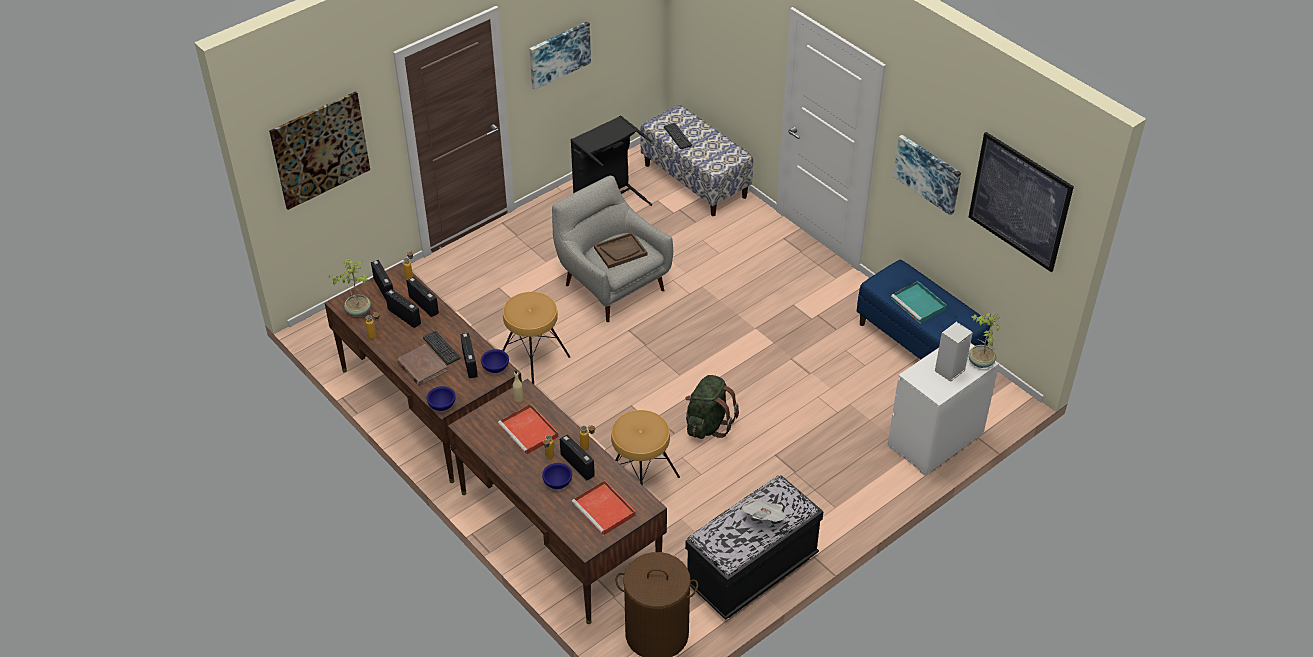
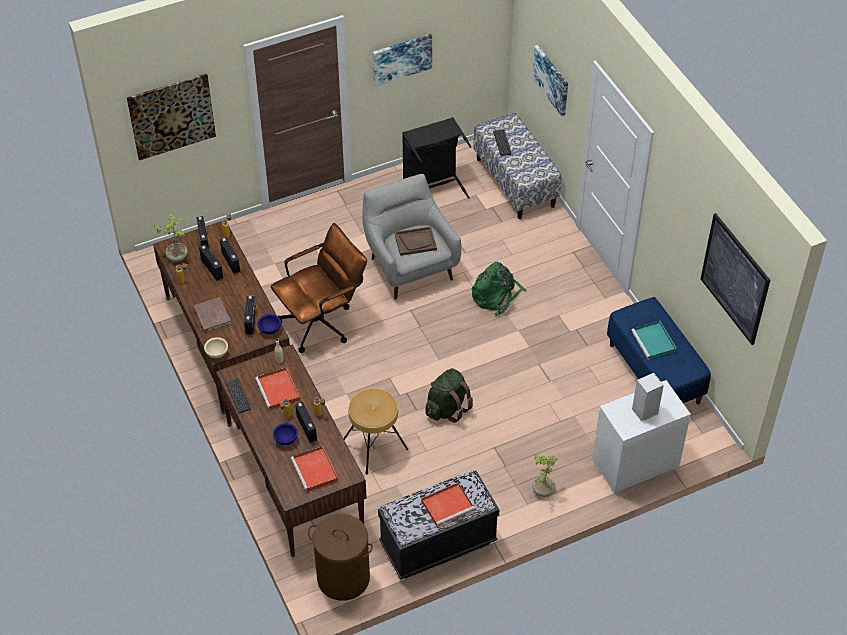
camera: 15 degrees right, 5 degrees up
keyboard [423,331,460,365] -> keyboard moved to [226,378,251,413]
blue bowl [427,386,456,411] -> beige bowl [204,337,228,358]
brown stool [502,292,570,384] -> brown office chair [270,223,367,353]
newspaper [742,500,786,522] -> red tray [421,482,474,526]
picture [893,135,961,216] -> picture moved to [532,45,568,116]
potted plant [968,313,1000,368] -> potted plant moved to [532,453,558,497]
none -> green backpack [472,262,527,316]

